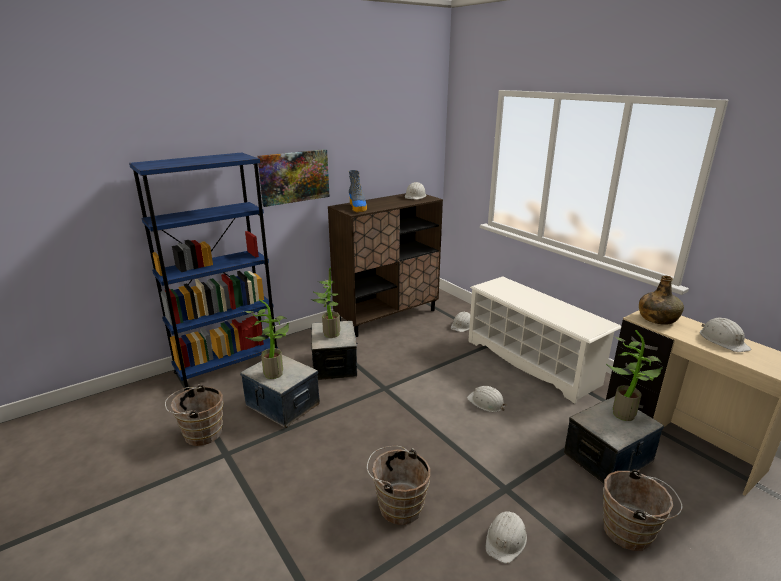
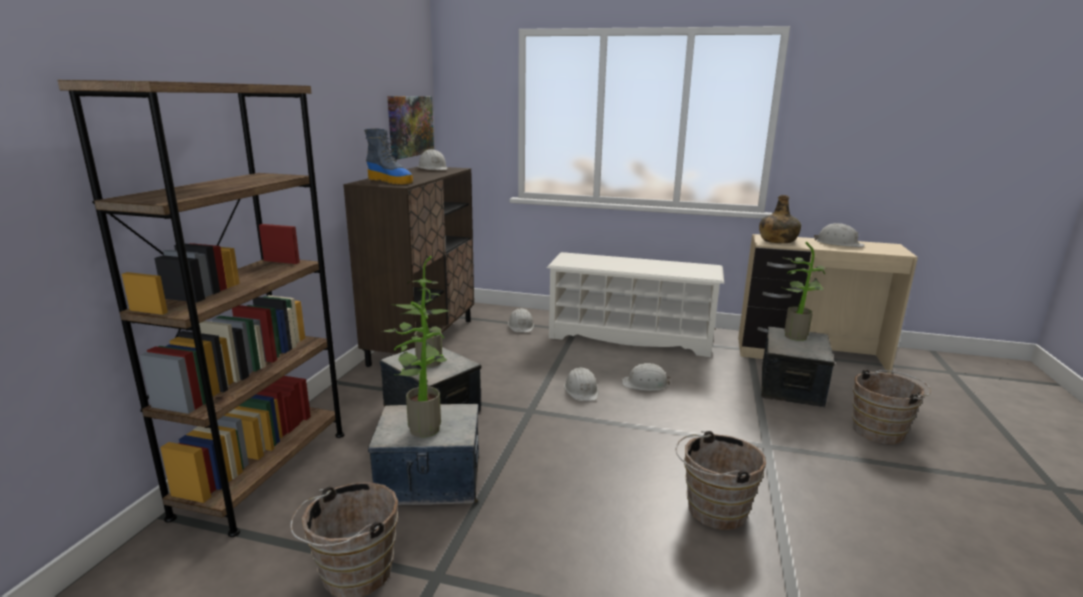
camera: 40 degrees left, 5 degrees down
blue bookcase [129,153,278,391] -> brown bookcase [57,80,344,537]
picture [257,149,330,207] -> picture moved to [387,96,434,160]
white hard hat [486,511,527,564] -> white hard hat moved to [564,367,598,401]

